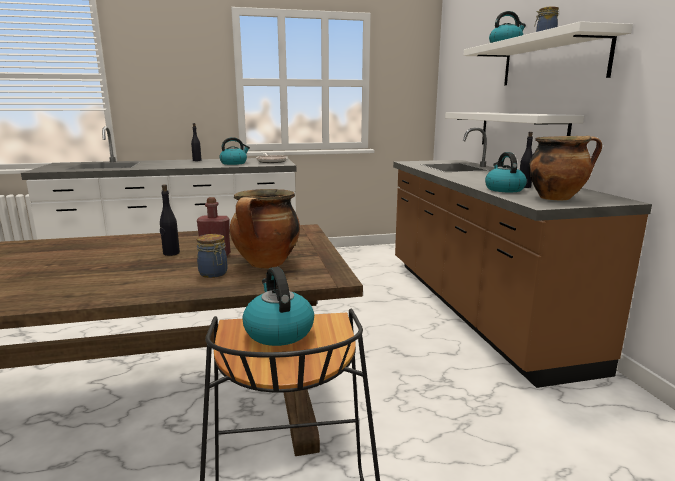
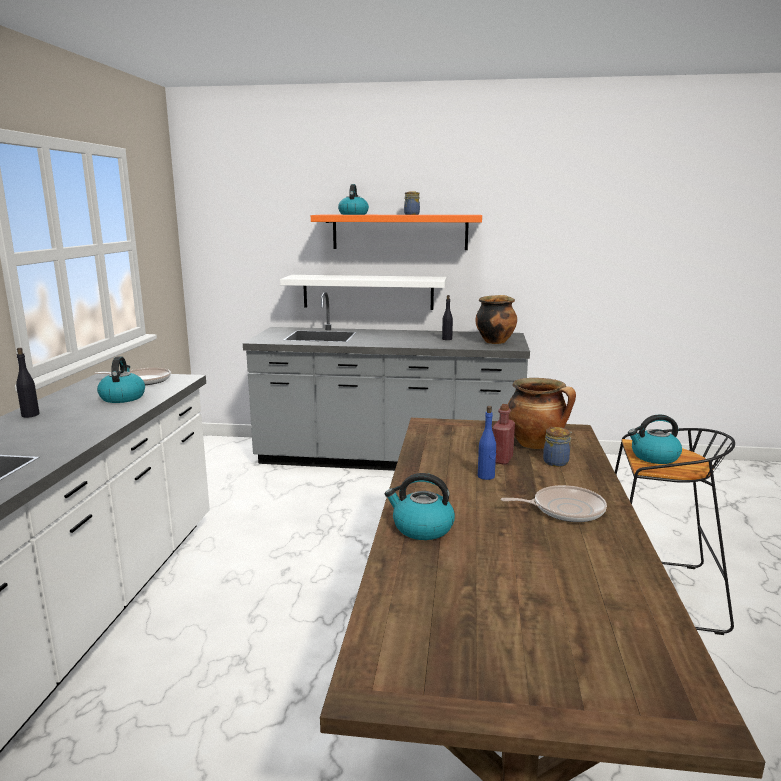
camera: 70 degrees left, 0 degrees up
black bottle [160,184,180,256] -> blue bottle [478,406,496,480]
brown counter [393,127,652,388] -> grey counter [243,292,530,471]
white shelf [463,21,633,85] -> orange shelf [311,215,482,250]
kettle [485,152,527,192] -> kettle moved to [385,473,455,540]
none -> frying pan [501,485,607,522]

